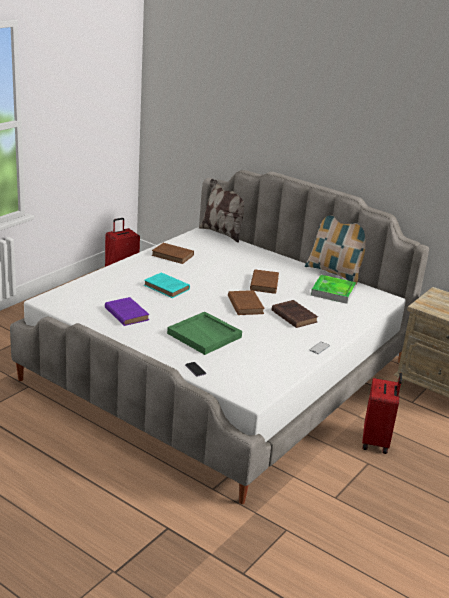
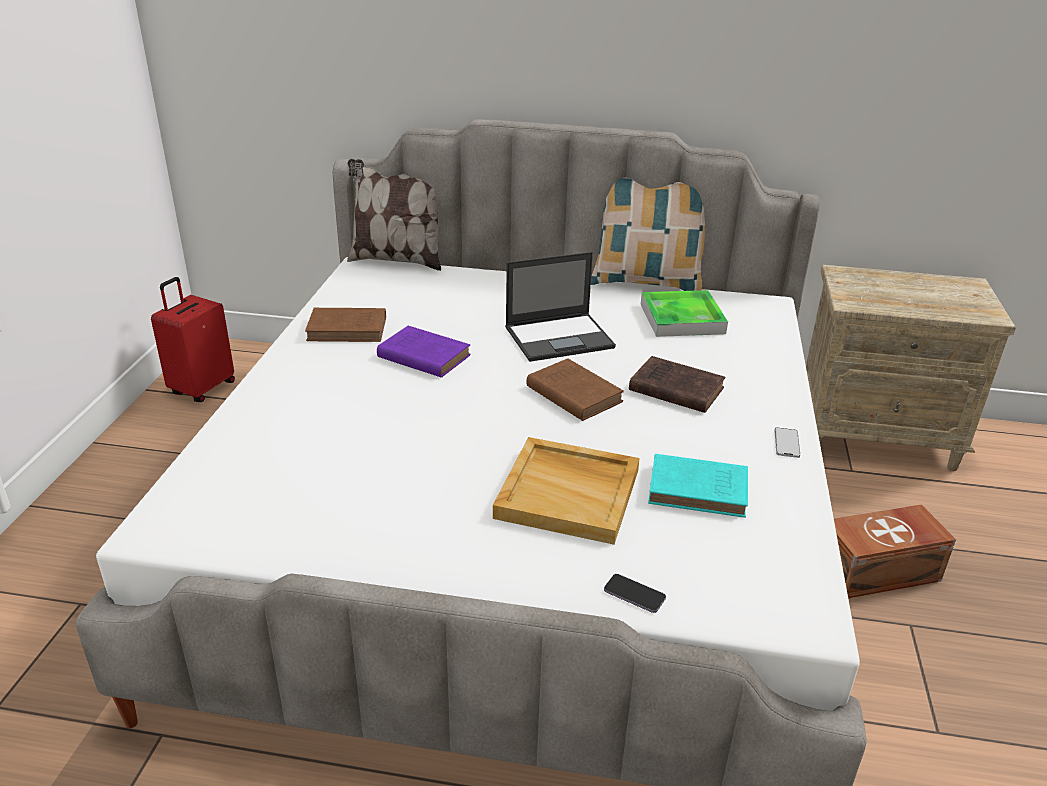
camera: 25 degrees left, 5 degrees up
purple book [105,297,149,326] -> purple book moved to [377,326,471,378]
turquoise book [144,272,190,298] -> turquoise book moved to [648,454,748,518]
green tray [167,312,242,355] -> beige tray [493,437,640,545]
brown book [250,269,279,294] -> laptop [505,252,616,362]
red suitcase [362,373,402,454] -> brown storage box [834,504,956,598]

